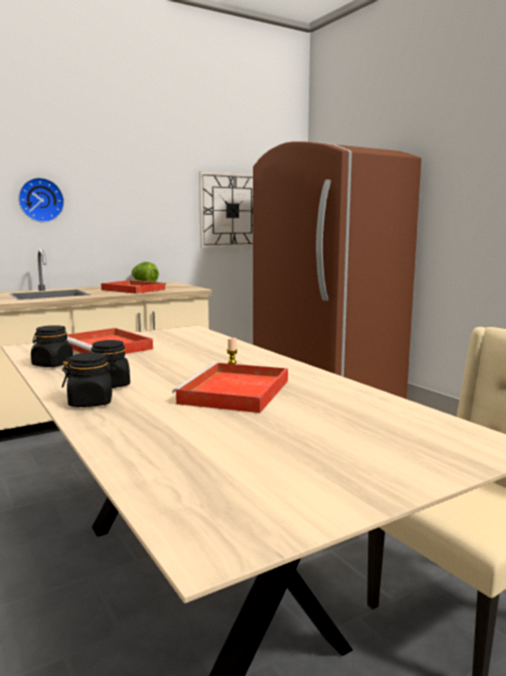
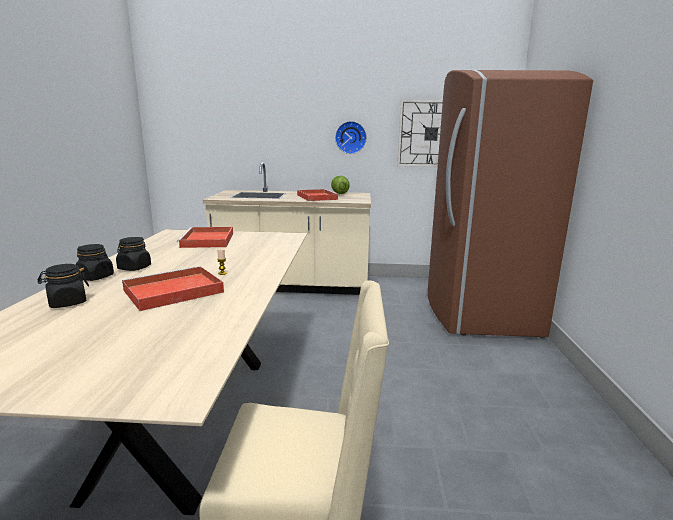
camera: 35 degrees right, 5 degrees up
wall clock [18,177,64,223] -> wall clock moved to [335,121,367,154]
black jar [31,325,73,367] -> black jar moved to [38,264,89,308]

